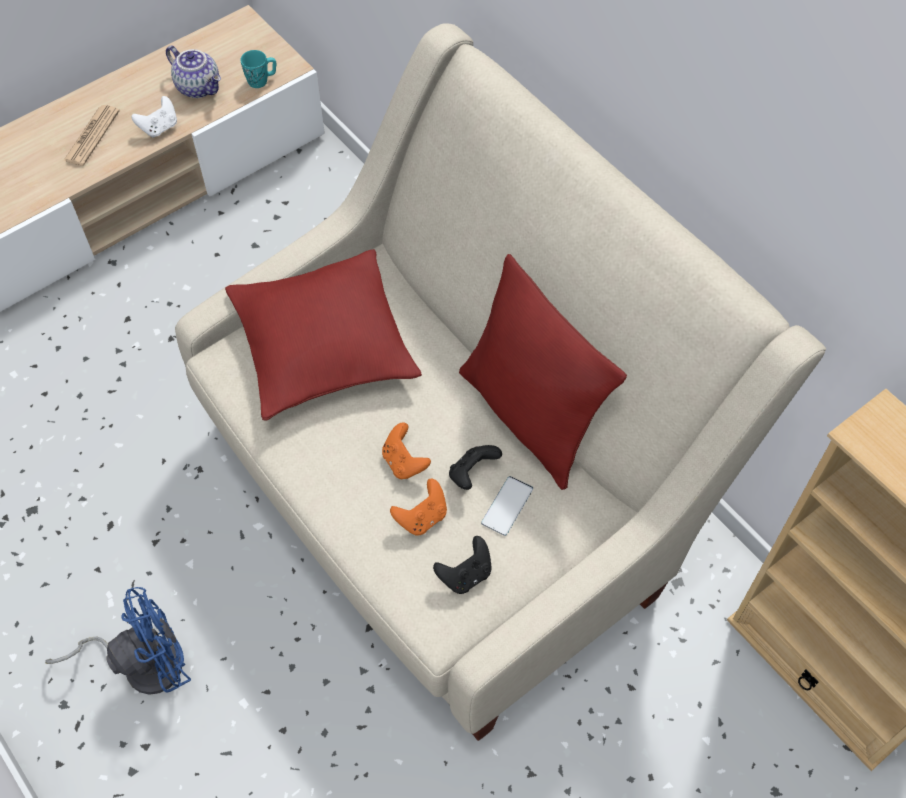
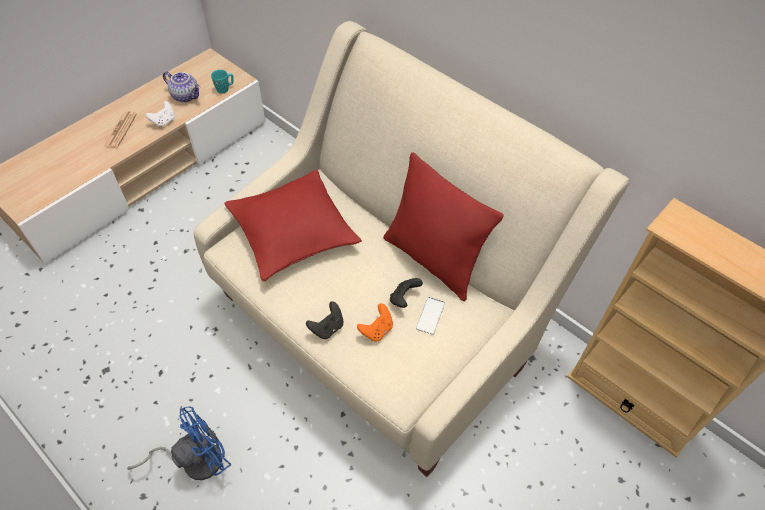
camera: 10 degrees left, 5 degrees down
orange game controller [382,423,431,479] -> none
black game controller [433,536,492,594] -> black game controller moved to [306,301,344,339]

